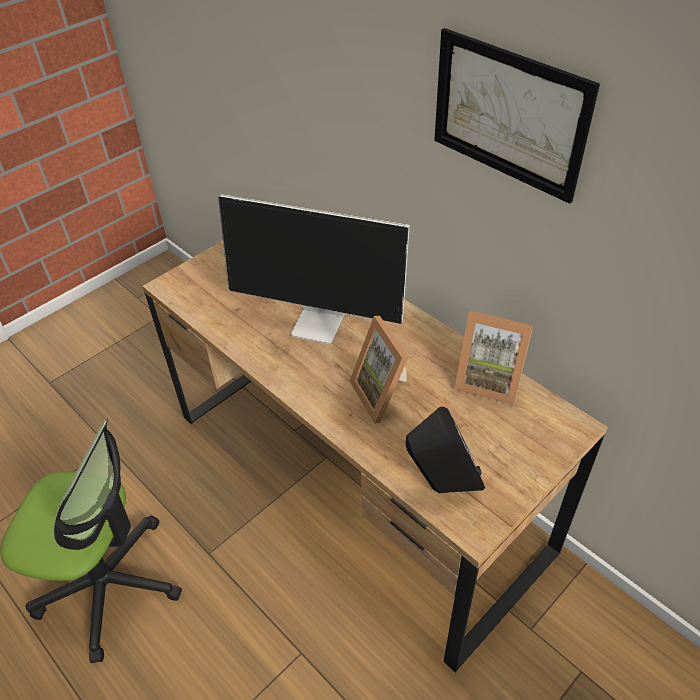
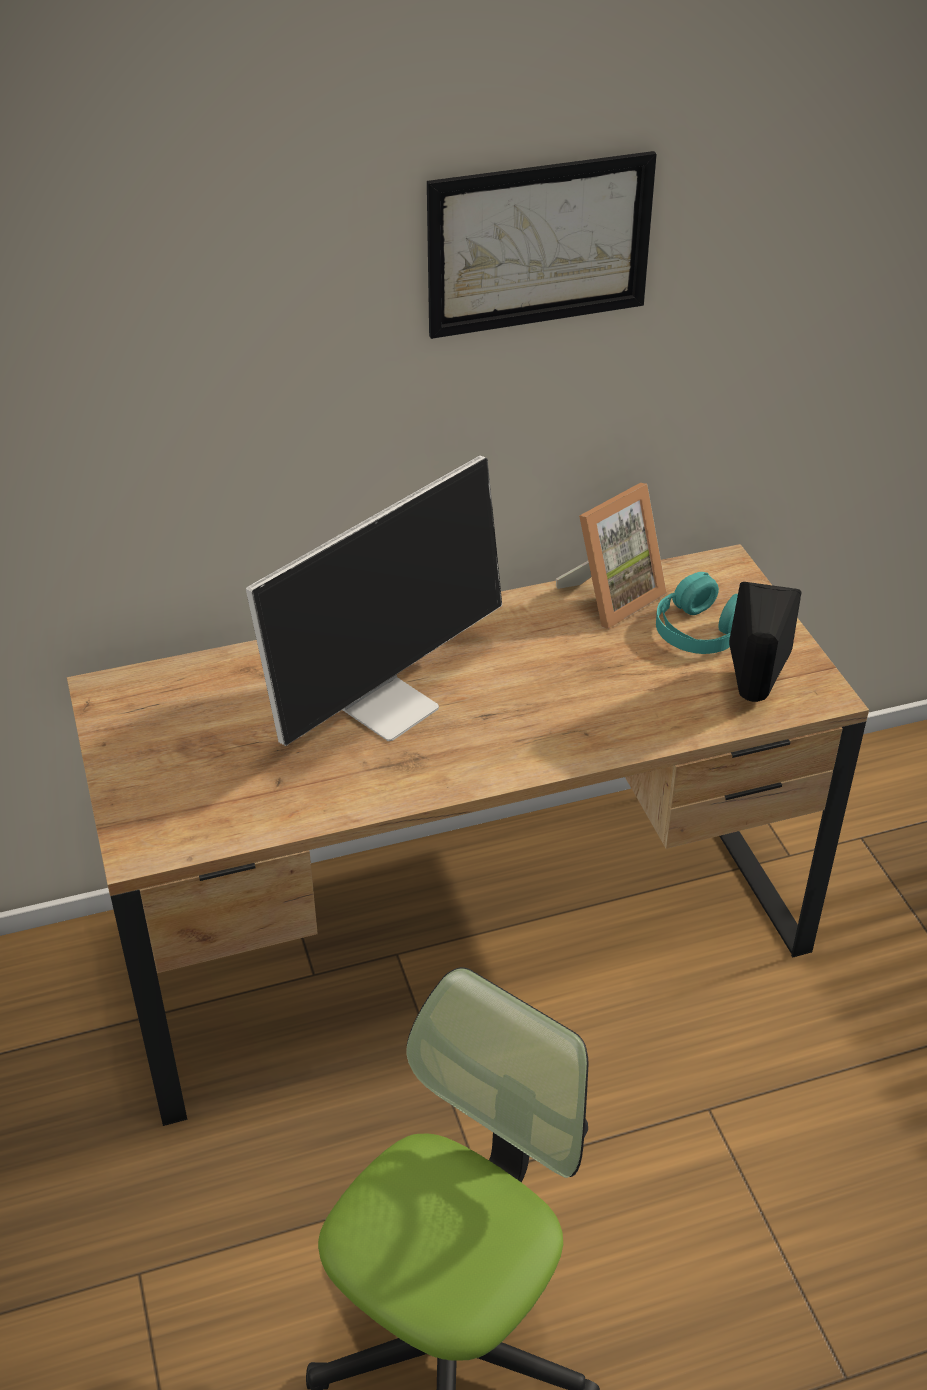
camera: 65 degrees left, 5 degrees down
picture frame [350,316,408,424] -> none
none -> turquoise headphones [656,572,738,654]

